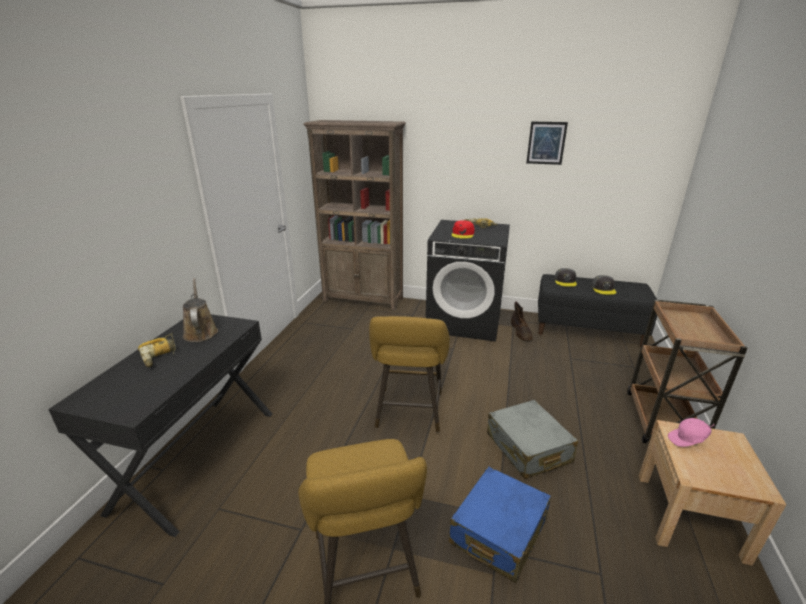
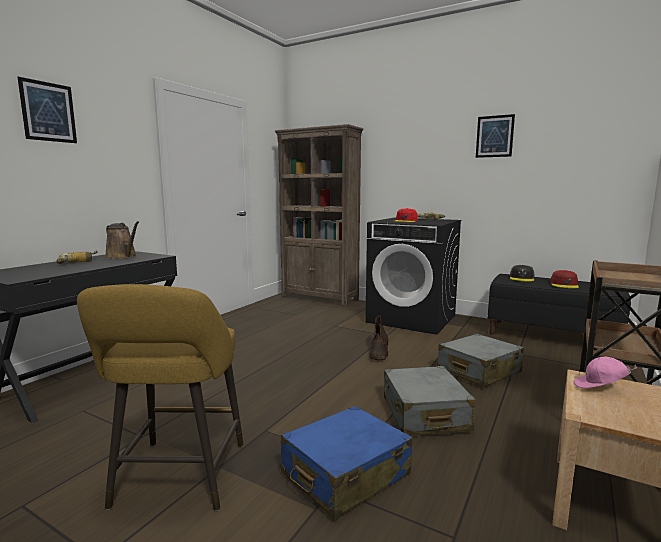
camera: 15 degrees right, 15 degrees down
brown watering can [183,278,218,342] -> brown watering can turned 135 degrees clockwise [105,221,139,259]
yellow stool [369,316,450,433] -> none
brown boot [511,301,533,341] -> brown boot moved to [370,315,388,360]
grey cap [591,275,616,295] -> red cap [550,270,579,288]
none -> picture [17,77,77,143]
none -> grey suitcase [437,334,524,387]

